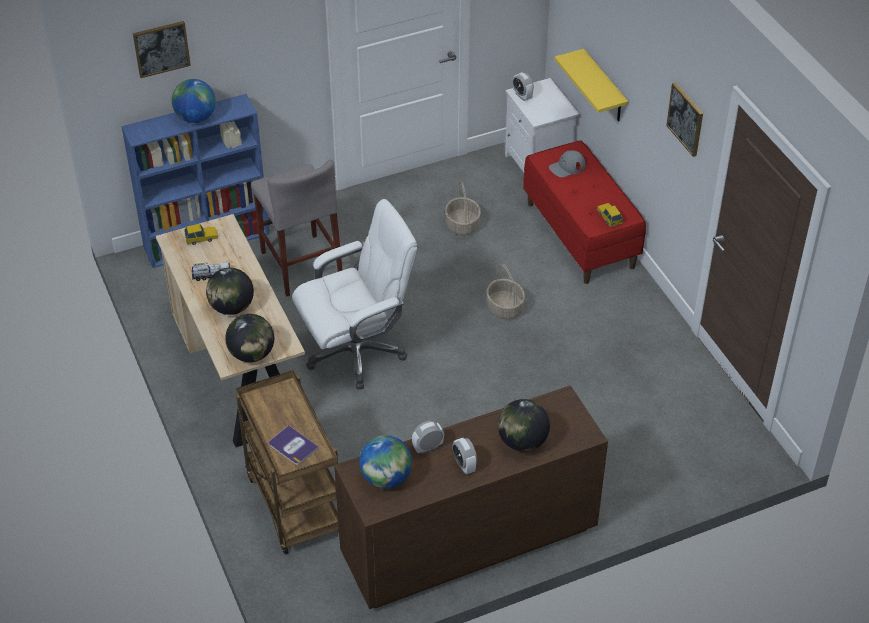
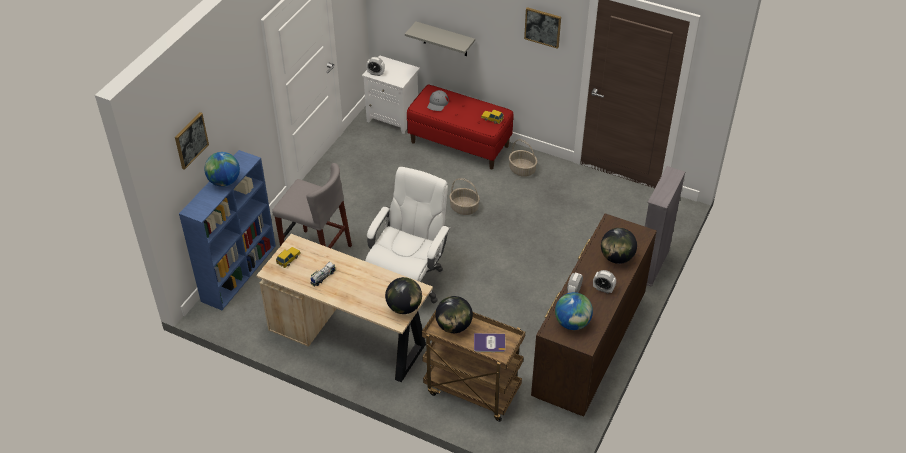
camera: 40 degrees left, 0 degrees up
globe [206,268,254,315] -> globe moved to [435,296,473,333]
basket [445,181,481,235] -> basket moved to [509,139,537,177]
yellow shelf [554,49,628,121] -> grey shelf [405,22,475,56]
none -> grey bookcase [645,166,685,287]

